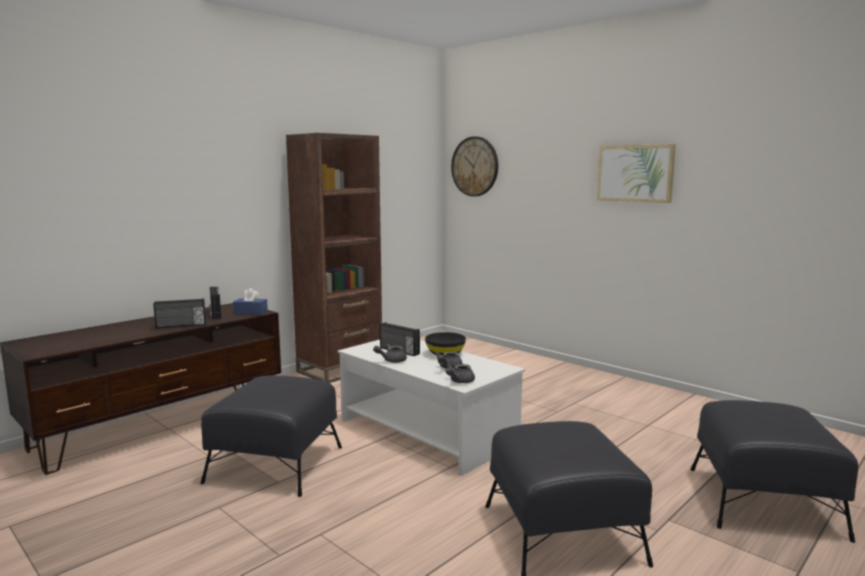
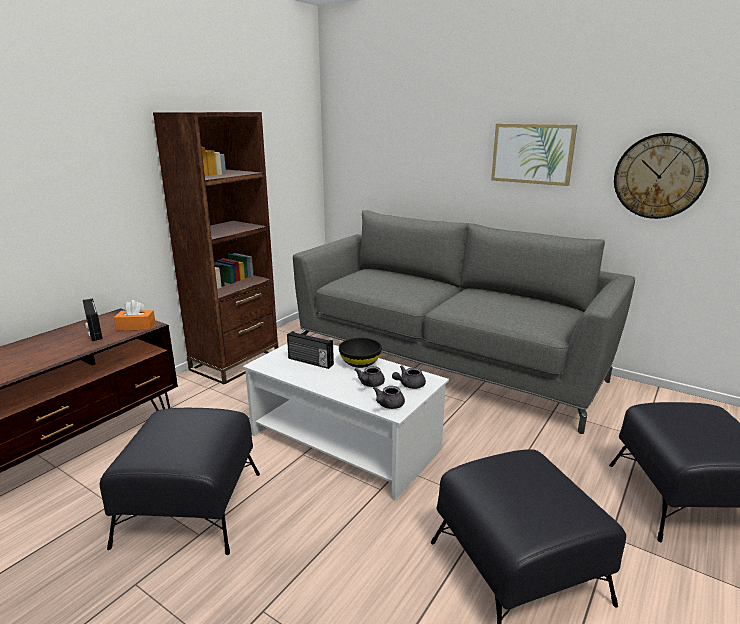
camera: 10 degrees left, 10 degrees up
radio [153,298,206,329] -> none
blue tissue box [233,288,268,315] -> orange tissue box [114,300,156,331]
grey teapot [373,344,407,363] -> grey teapot moved to [392,365,426,389]
wall clock [451,136,498,197] -> wall clock moved to [614,133,709,219]
none -> grey sofa [293,210,635,434]

